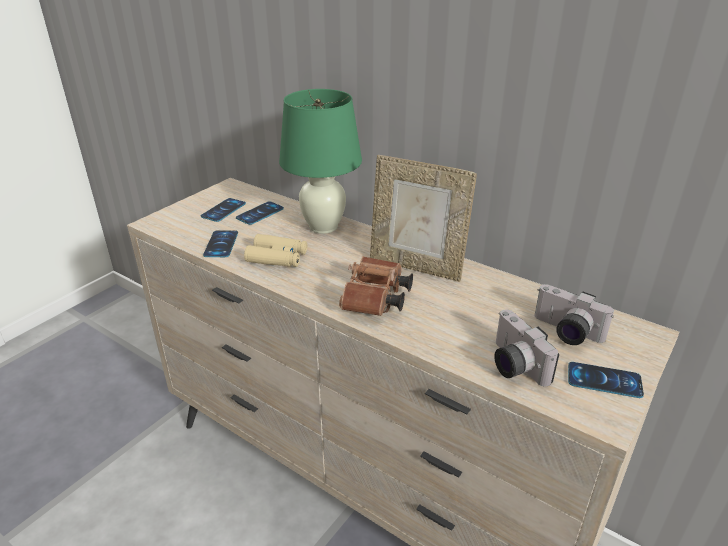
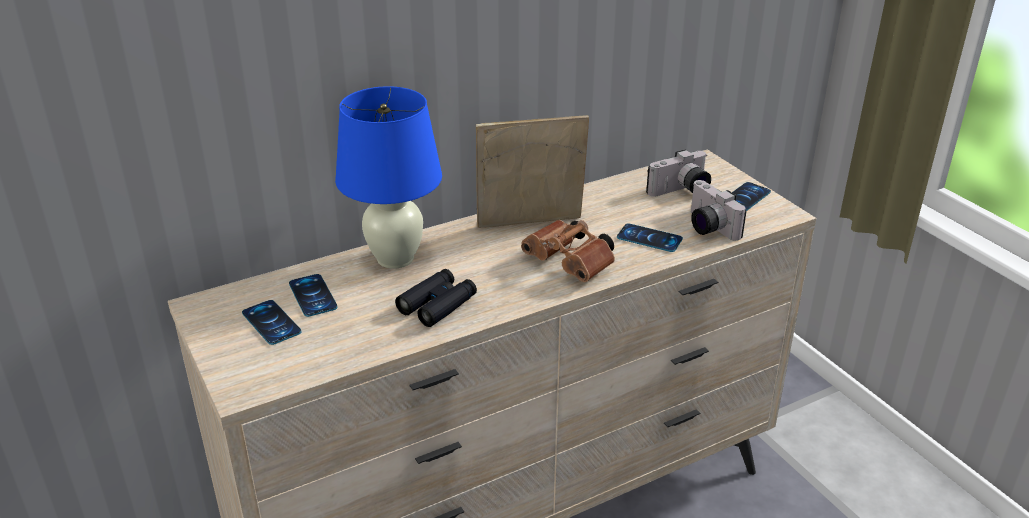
camera: 65 degrees left, 0 degrees up
phone [203,230,238,257] -> phone moved to [617,224,683,252]
beige binoculars [244,234,307,267] -> black binoculars [395,269,477,327]
green table lamp [279,89,362,234] -> blue table lamp [335,86,442,269]
picture frame [370,155,477,282] -> picture frame turned 150 degrees counterclockwise [476,115,589,228]
camera [494,310,559,386] -> camera turned 60 degrees clockwise [691,180,747,241]

